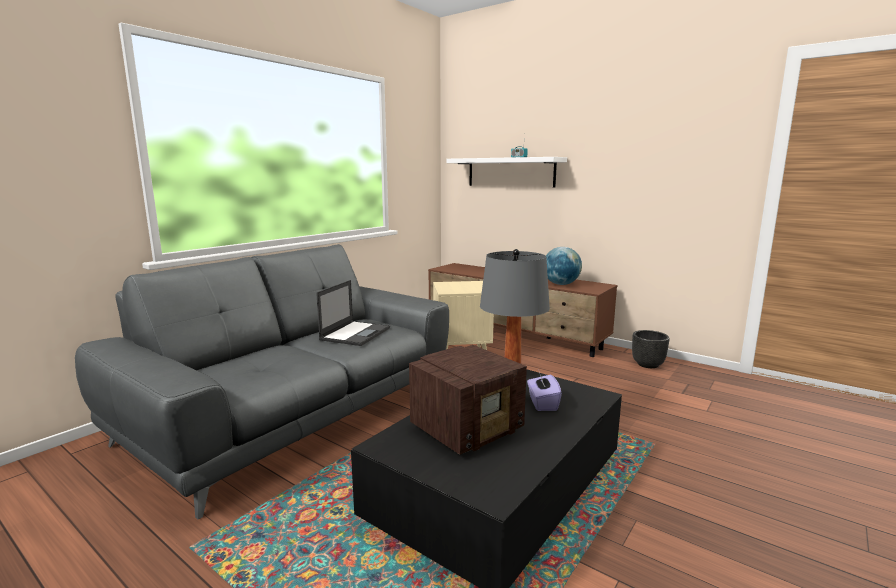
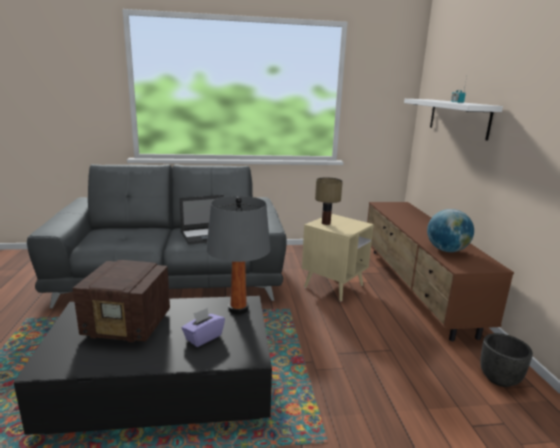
camera: 45 degrees right, 5 degrees up
none -> table lamp [315,177,343,225]

